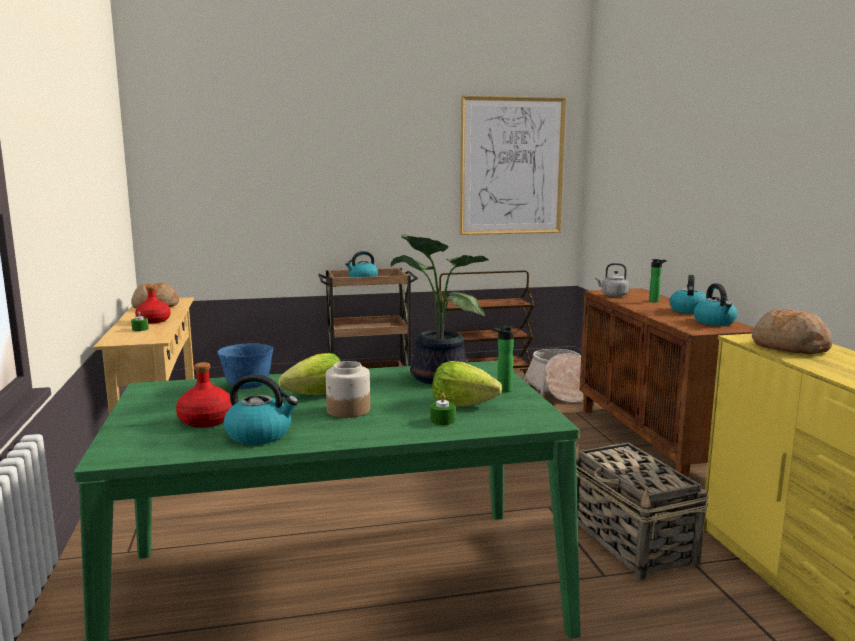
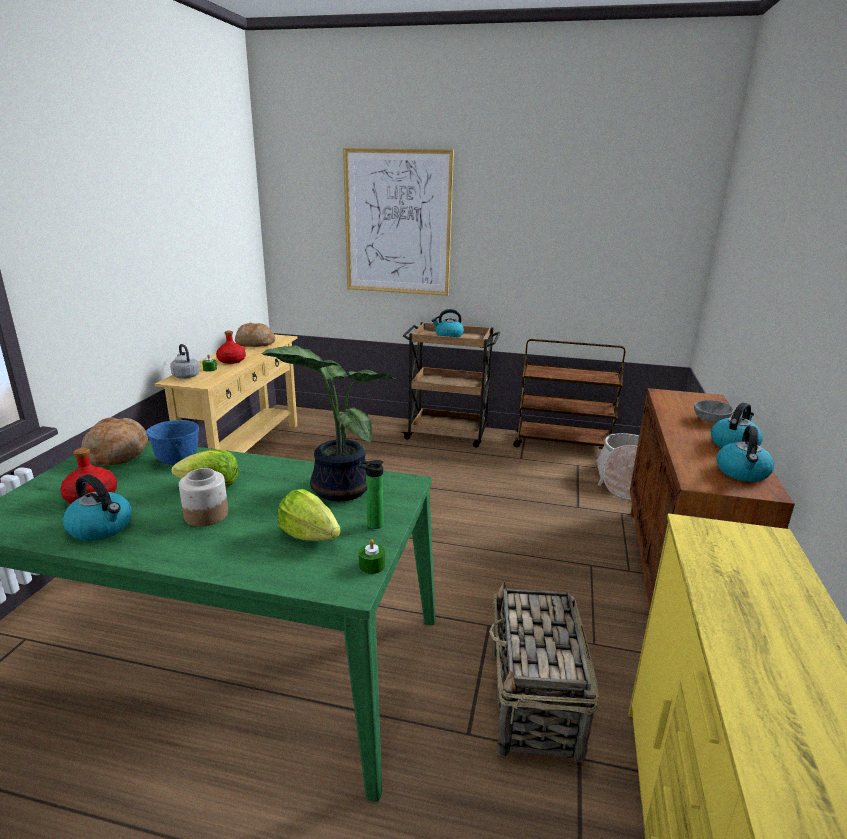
camera: 25 degrees right, 10 degrees up
green candle [430,393,455,426] -> green candle moved to [359,539,385,574]
picture [460,96,566,235] -> picture moved to [343,148,454,296]
grey kettle [595,263,629,297] -> grey kettle moved to [170,344,200,379]
bottle [649,259,667,302] -> grey bowl [694,400,734,423]
bread [752,308,832,354] -> bread moved to [81,417,148,465]

